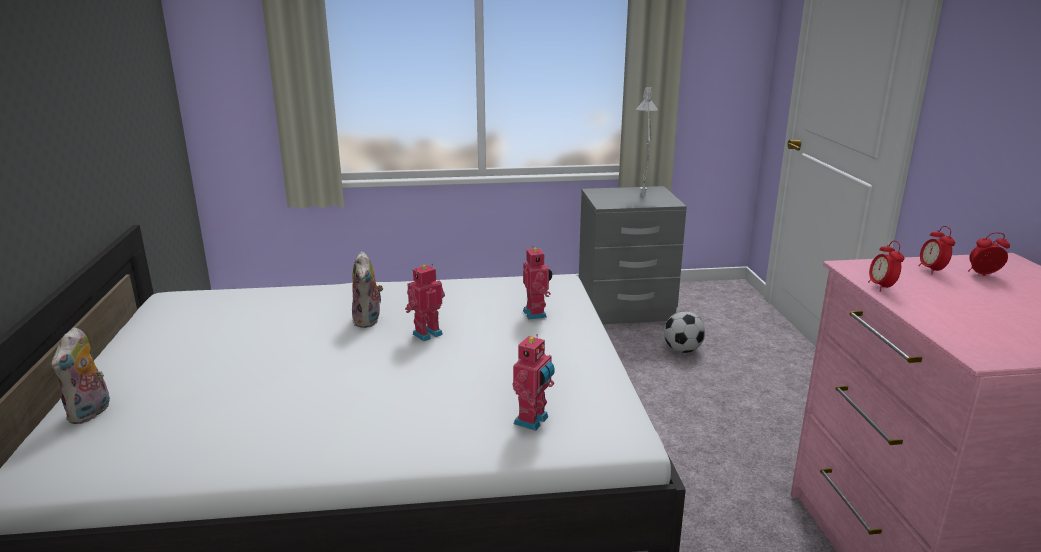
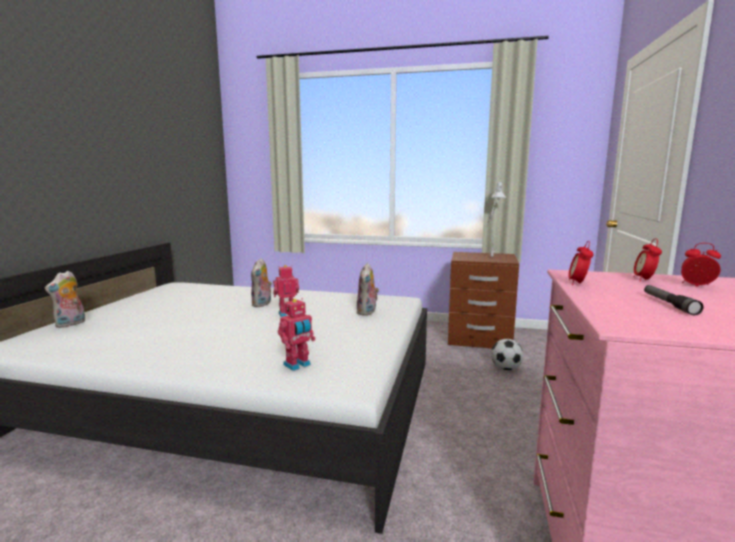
camera: 20 degrees right, 10 degrees down
toy robot [523,246,552,320] -> plush toy [357,263,379,316]
grey nightstand [579,186,687,324] -> brown nightstand [448,252,519,349]
none -> flashlight [644,285,704,316]

